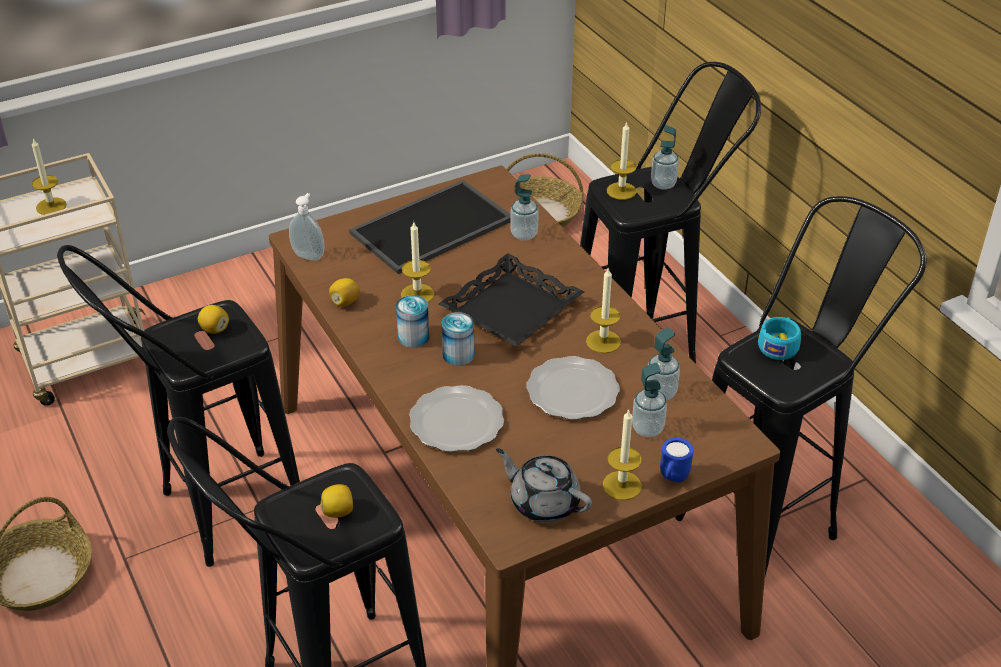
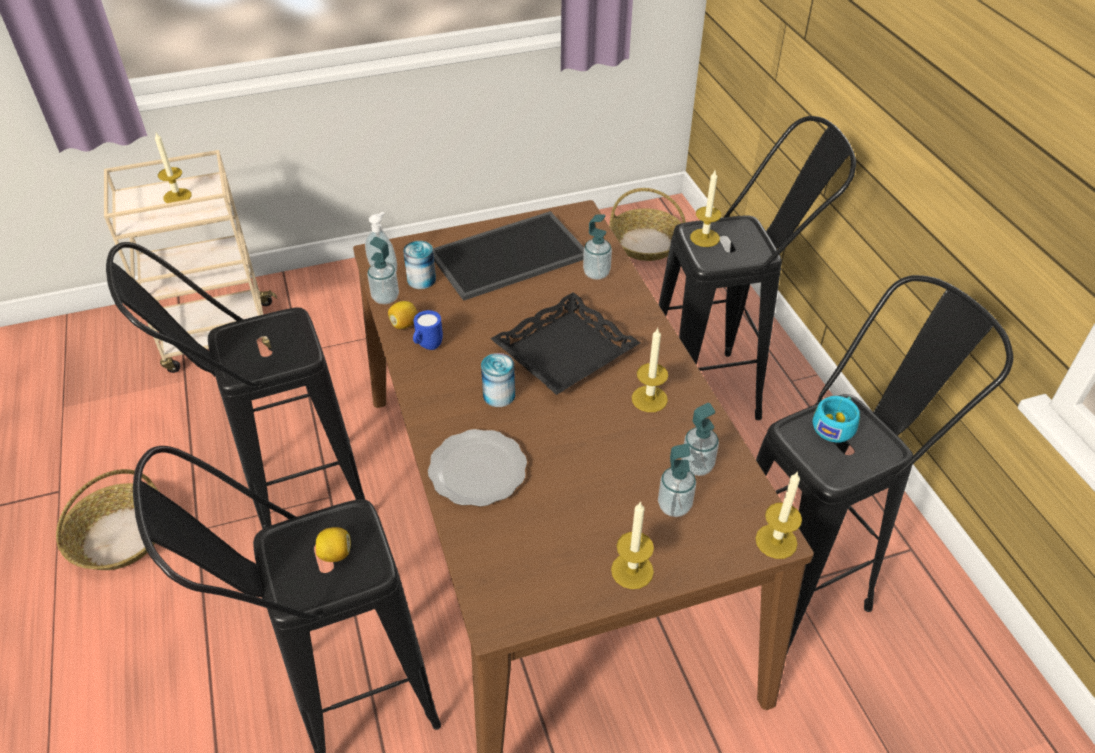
camera: 10 degrees right, 5 degrees up
lemon [198,305,229,334] -> none
can [396,295,429,348] -> can moved to [403,241,436,289]
candle [401,222,434,302] -> candle moved to [755,471,802,559]
grey teapot [496,448,592,522] -> none
plate [526,356,620,420] -> none
soap dispenser [651,125,679,190] -> soap dispenser moved to [367,237,399,304]
blue mug [660,438,693,482] -> blue mug moved to [413,310,443,350]

